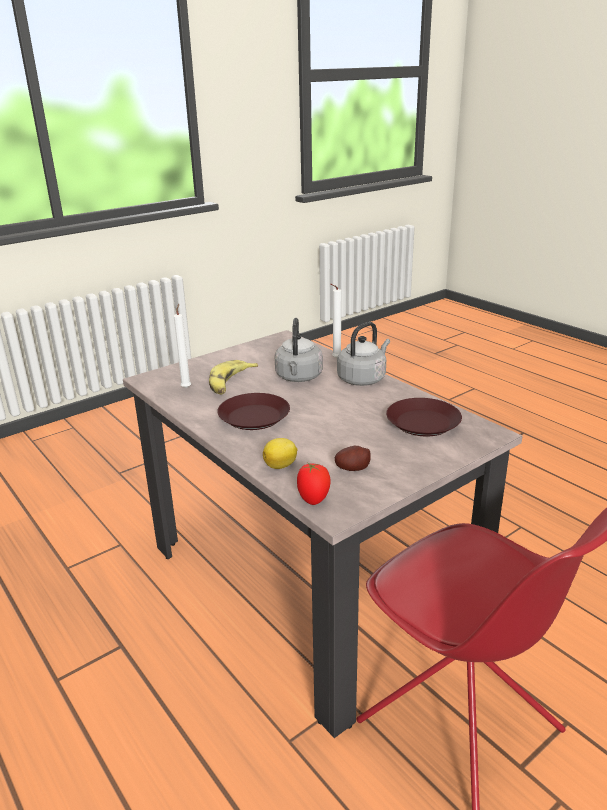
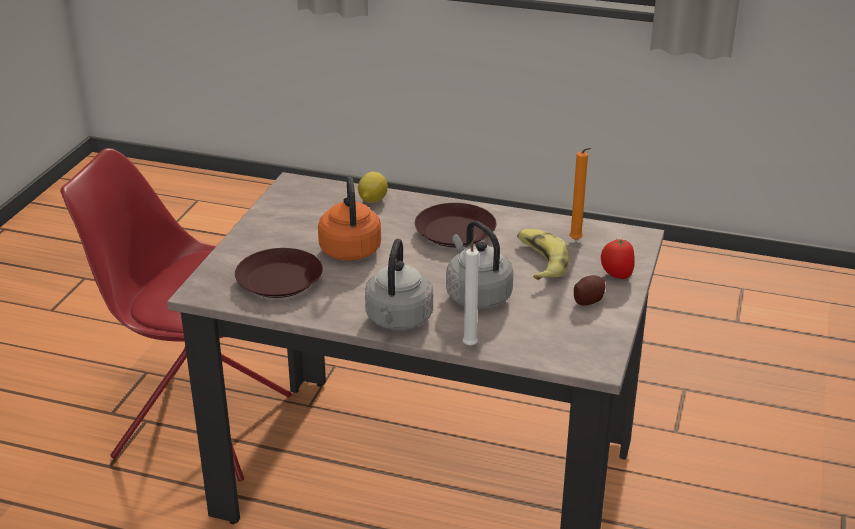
camera: 145 degrees right, 5 degrees up
white candle [174,304,191,388] -> orange candle [569,148,591,240]
tomato [297,463,331,505] -> tomato moved to [601,239,635,279]
potato [335,446,371,471] -> potato moved to [574,275,606,306]
none -> orange kettle [318,177,381,261]

